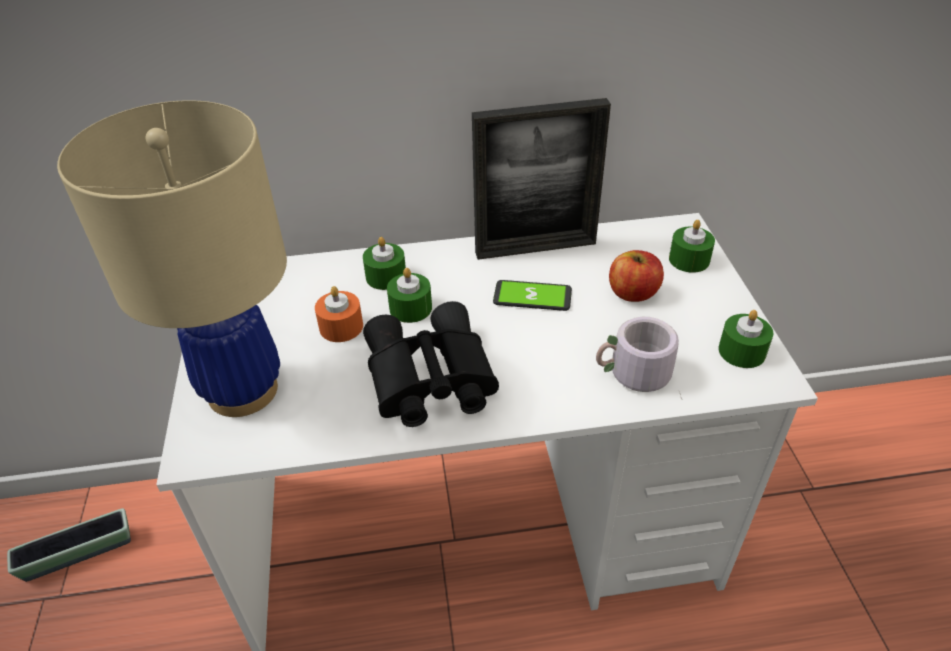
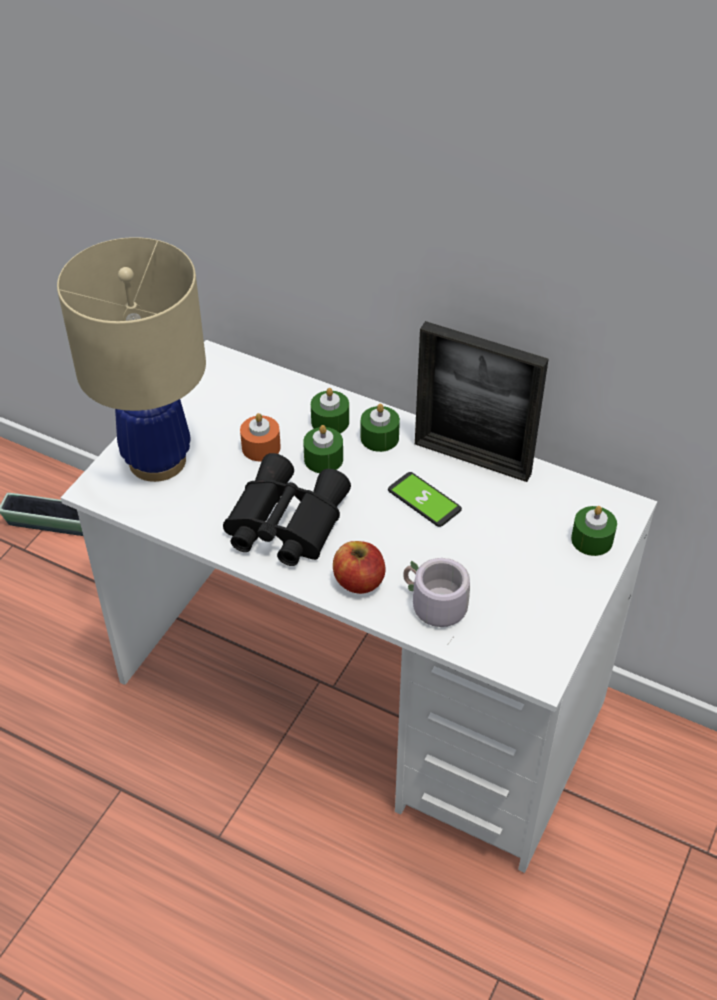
camera: 35 degrees right, 5 degrees up
apple [609,250,664,302] -> apple moved to [333,541,386,594]
green candle [718,310,773,368] -> green candle moved to [361,404,400,452]

